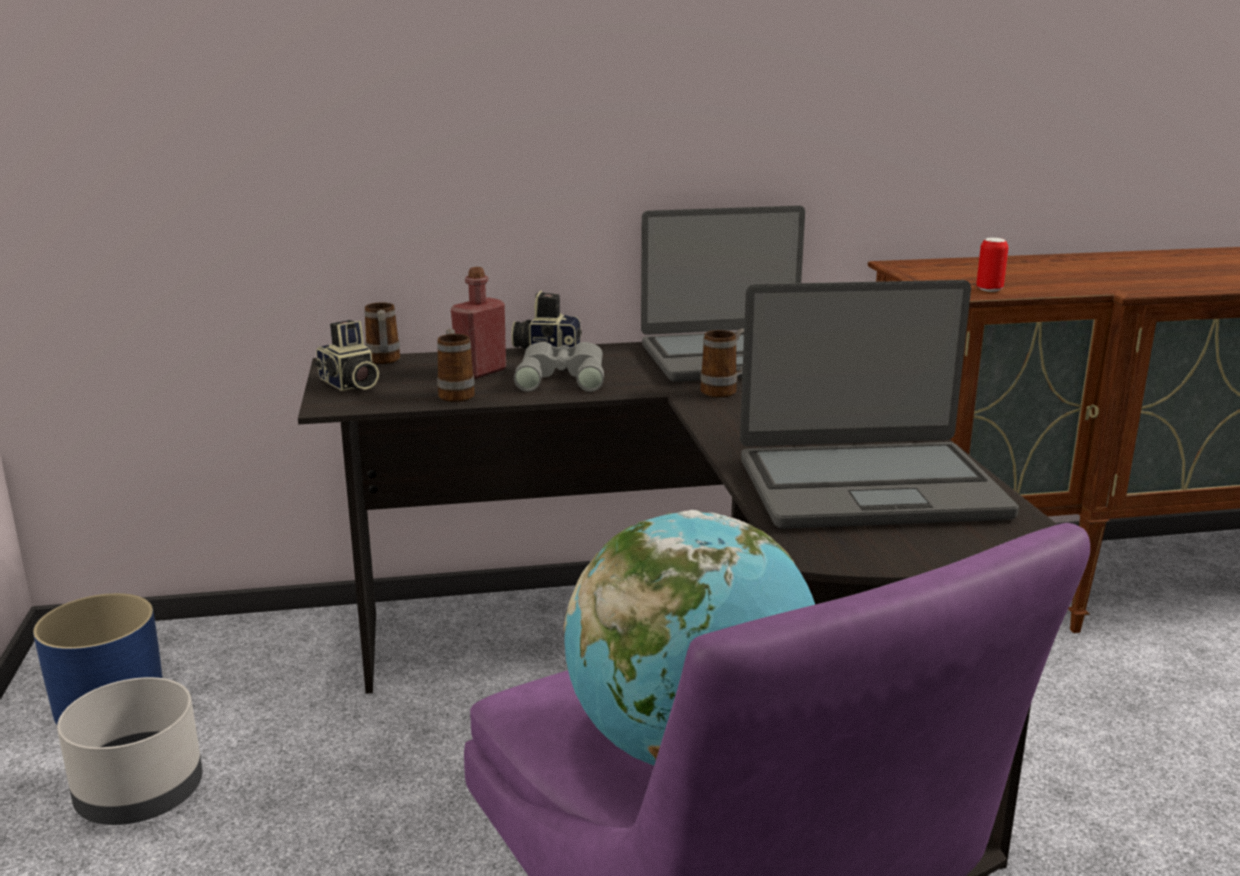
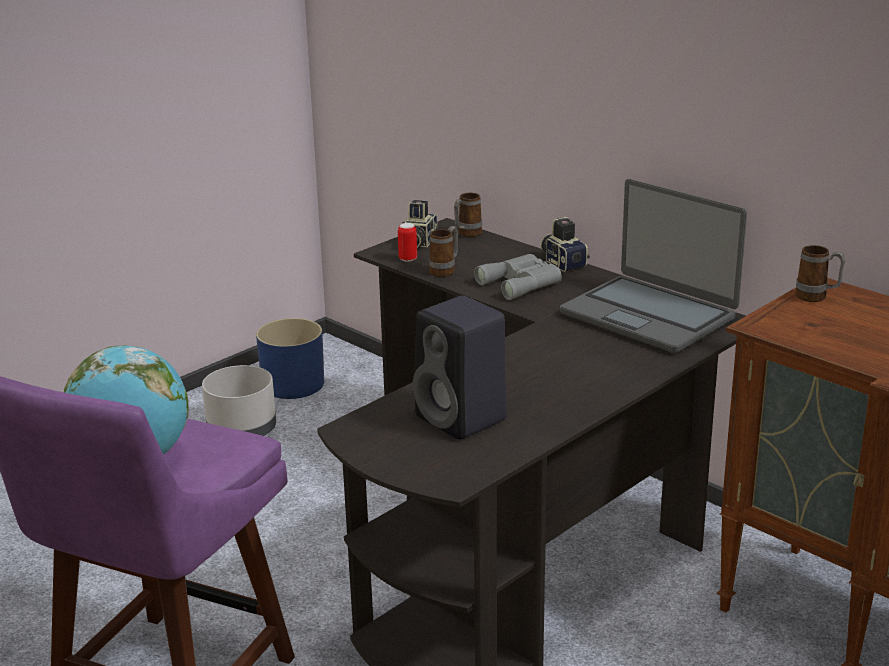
camera: 55 degrees right, 5 degrees up
red bottle [451,267,506,379] -> none
mug [700,328,744,397] -> mug moved to [795,245,845,302]
laptop [740,280,1019,529] -> black speaker [413,296,507,440]
can [976,238,1008,292] -> can moved to [398,223,417,262]

